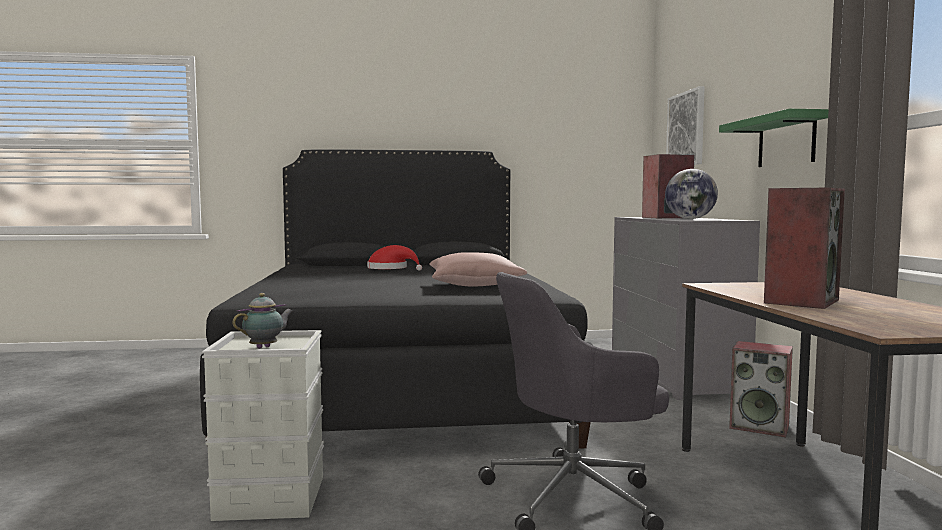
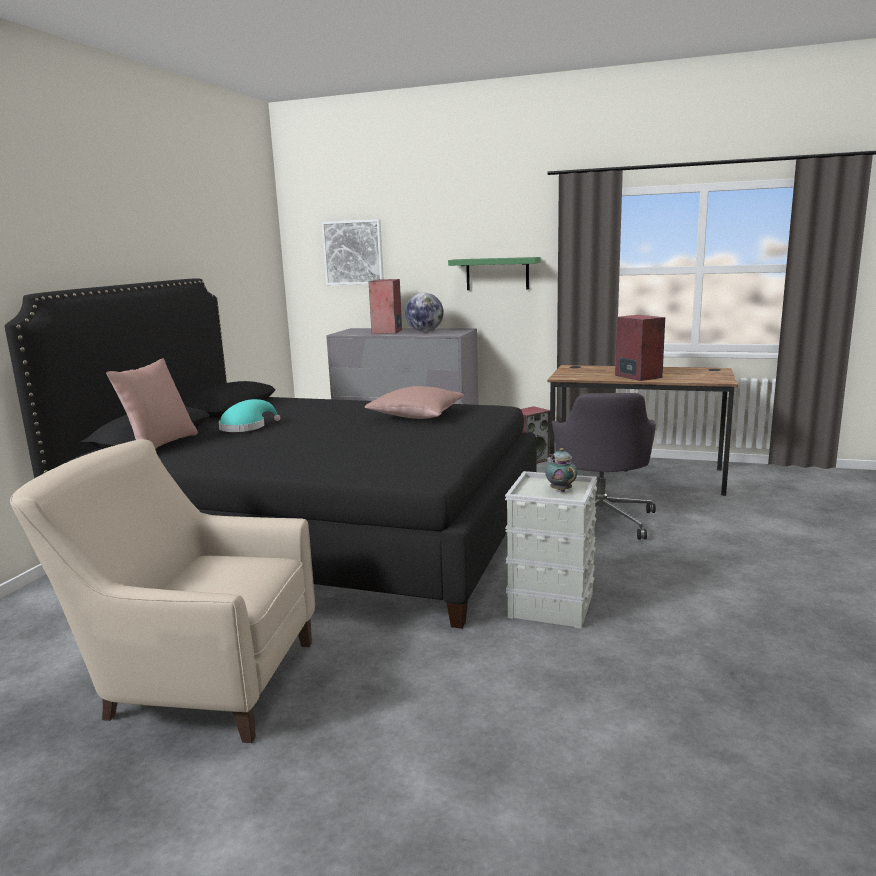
camera: 65 degrees left, 10 degrees up
red hat [367,245,422,271] -> turquoise hat [219,399,280,432]
none -> beige armchair [10,439,315,743]
none -> pink pillow [106,358,198,449]

